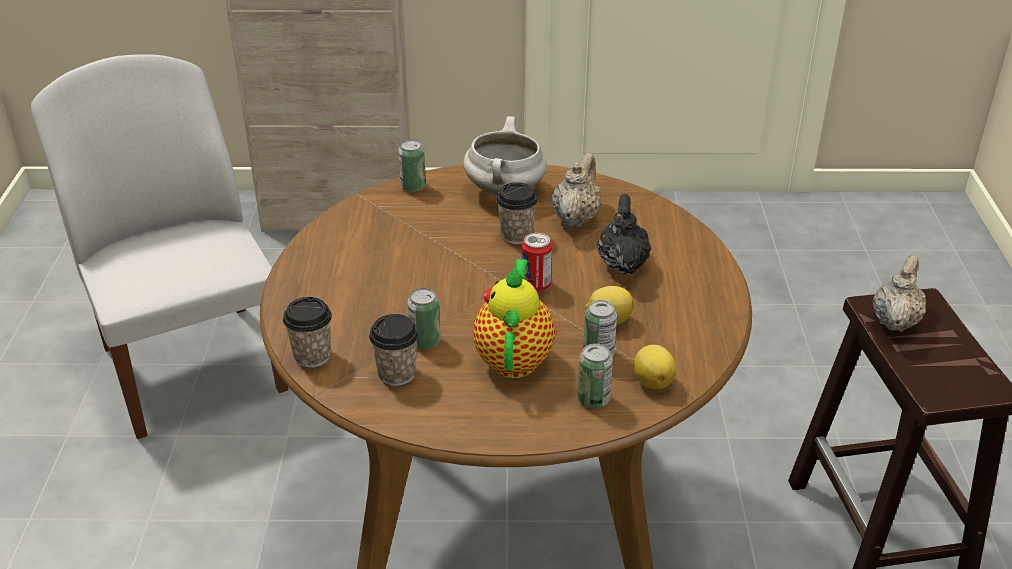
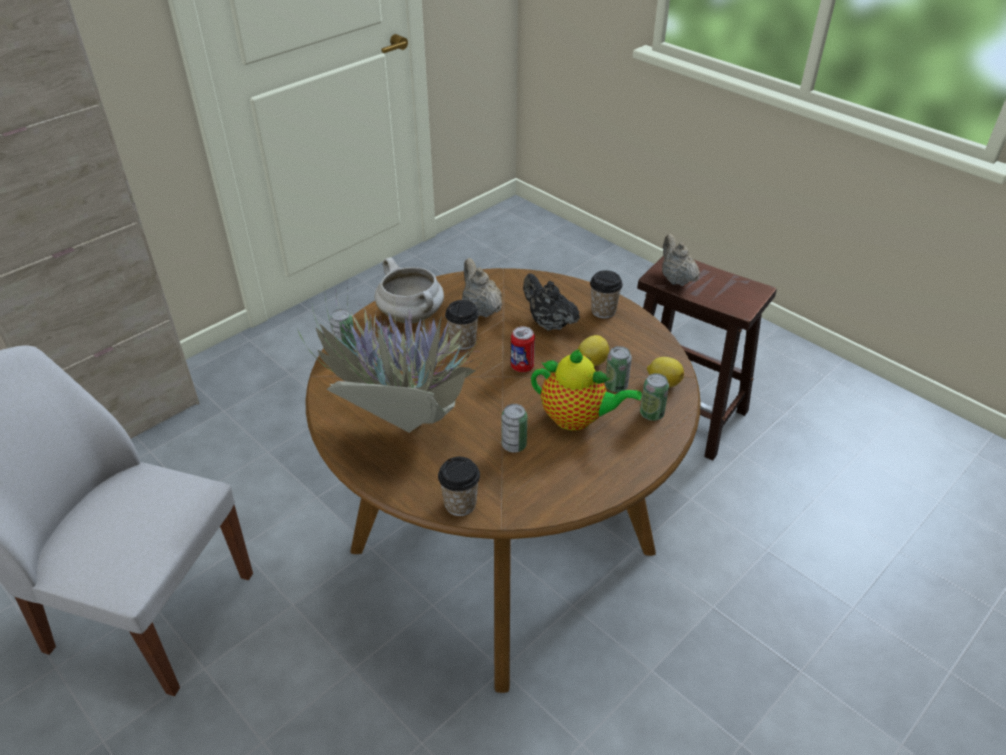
camera: 45 degrees left, 5 degrees up
cup [369,314,419,386] -> cup moved to [590,270,623,319]
teapot [473,259,555,378] -> teapot turned 150 degrees clockwise [531,349,642,431]
none -> potted plant [298,284,482,433]

